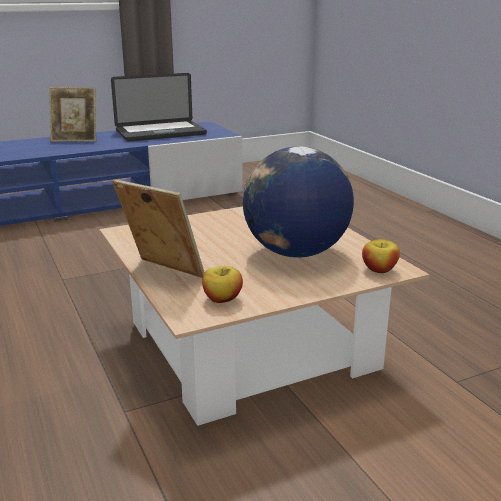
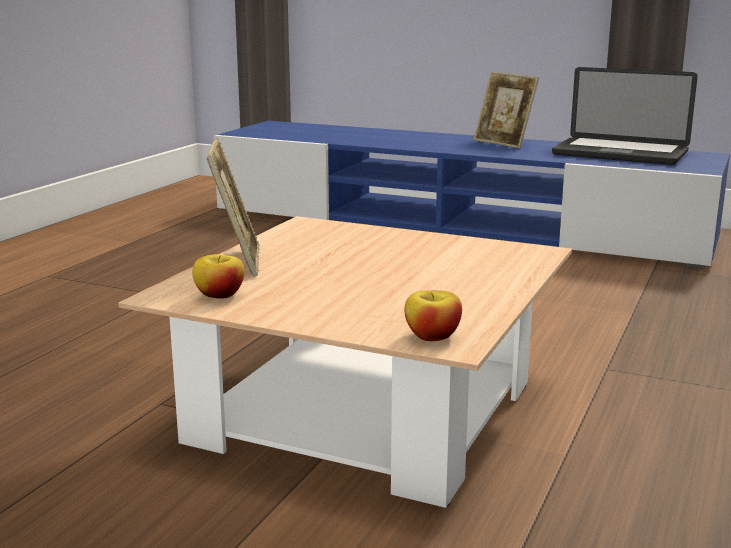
camera: 50 degrees right, 5 degrees down
globe [243,146,354,258] -> none

